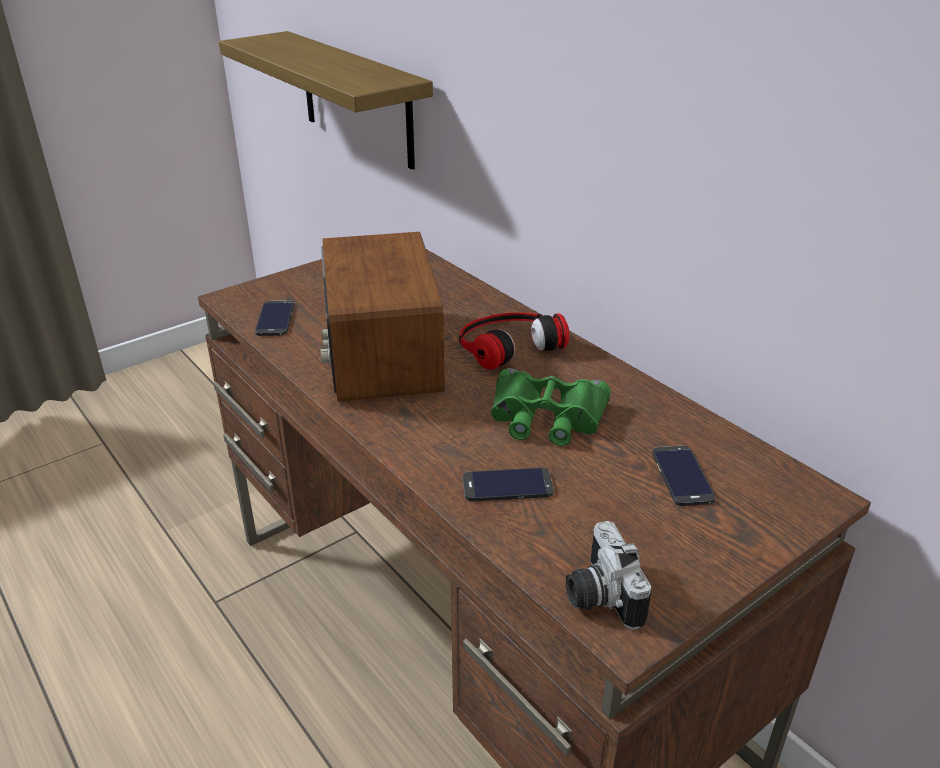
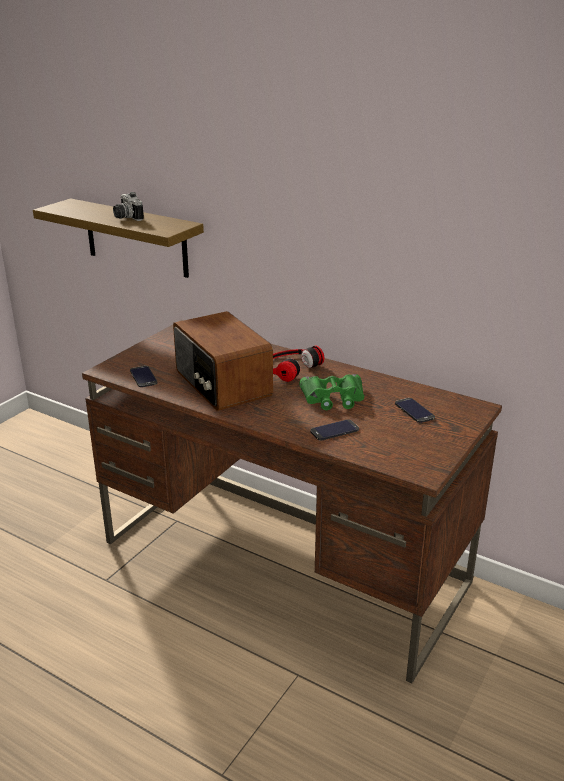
camera: 20 degrees left, 5 degrees down
camera [566,521,651,630] -> camera moved to [113,192,144,221]

